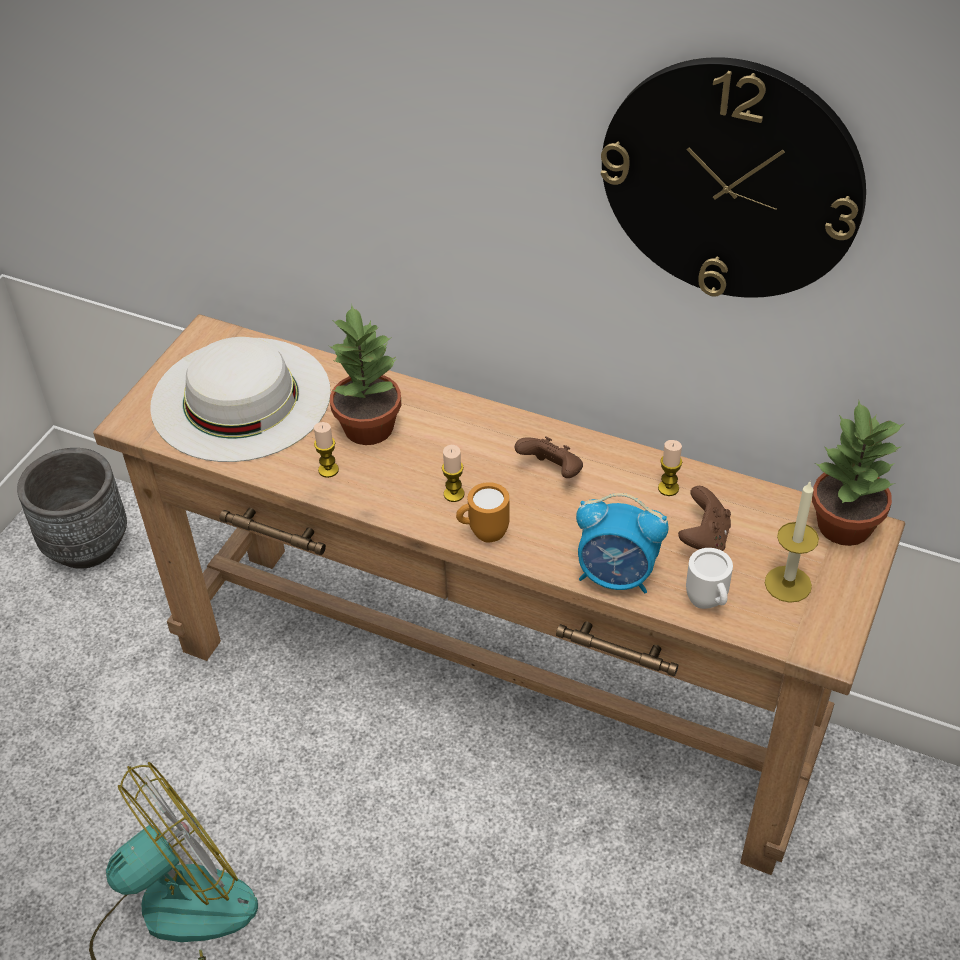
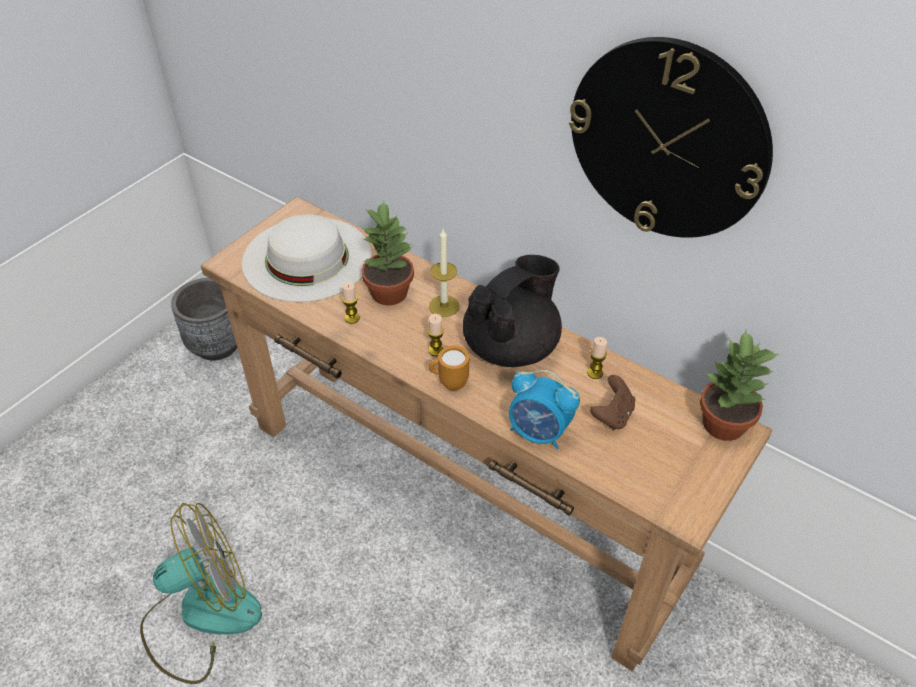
camera: 10 degrees right, 0 degrees up
brown game controller [515,436,583,478] -> black teapot [463,255,562,367]
white mug [686,548,733,609] -> none
candle [765,480,819,603] -> candle moved to [429,229,460,317]

